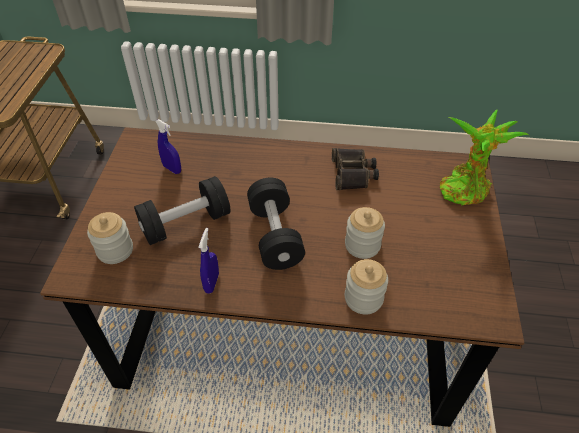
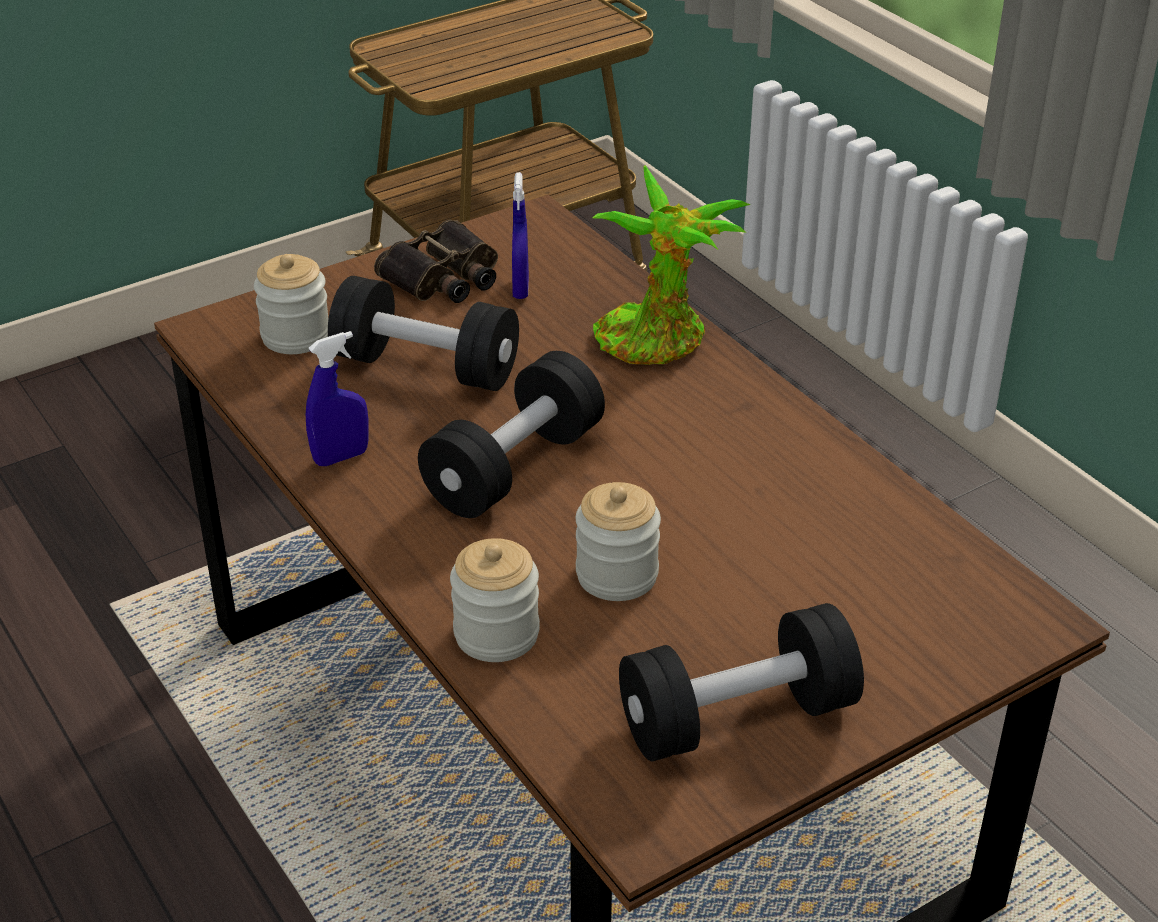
camera: 50 degrees right, 10 degrees down
binoculars [332,148,379,190] -> binoculars moved to [374,220,498,303]
potted plant [440,110,529,206] -> potted plant moved to [593,165,750,365]
none -> black dumbbell [619,603,864,761]

